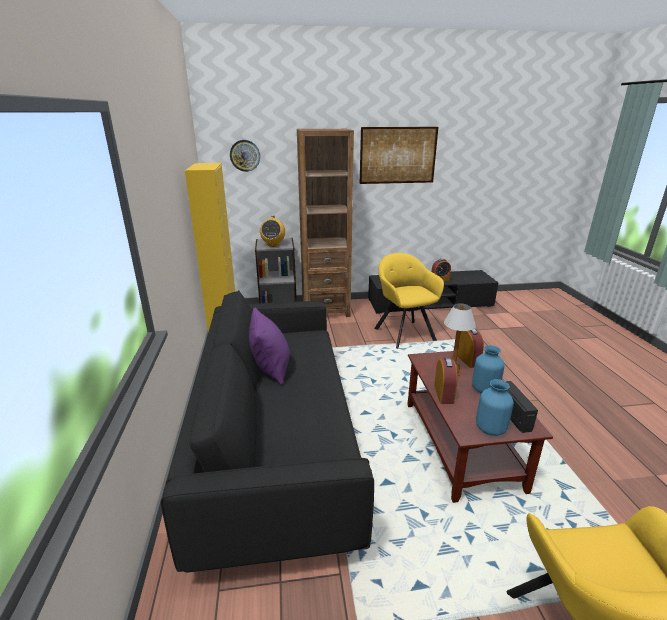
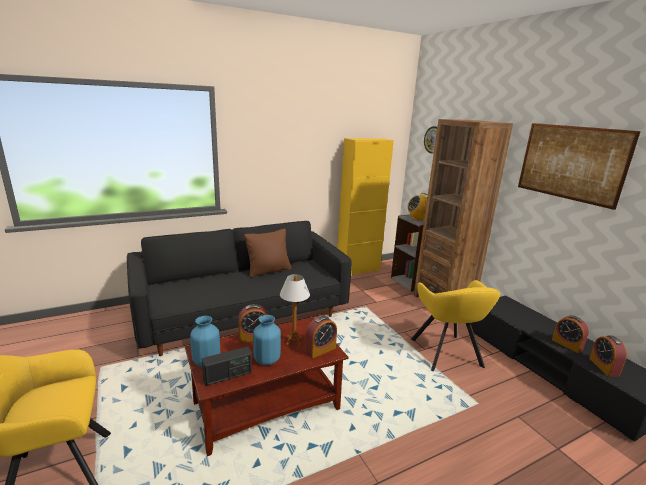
camera: 70 degrees right, 5 degrees down
purple pillow [249,308,290,386] -> brown pillow [244,229,291,277]
yellow armchair [374,253,444,349] -> yellow armchair turned 120 degrees clockwise [411,280,500,371]
none -> alarm clock [589,335,627,377]

